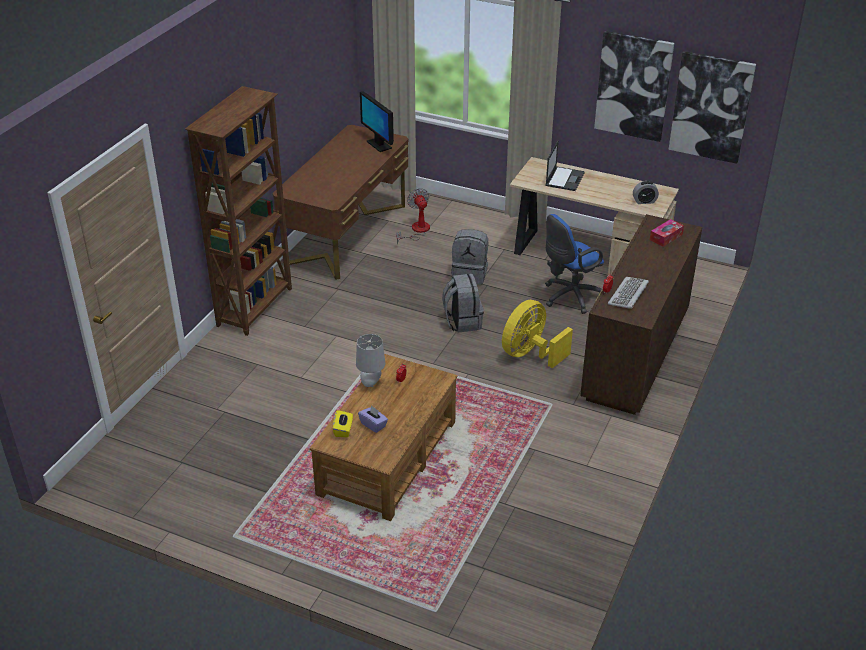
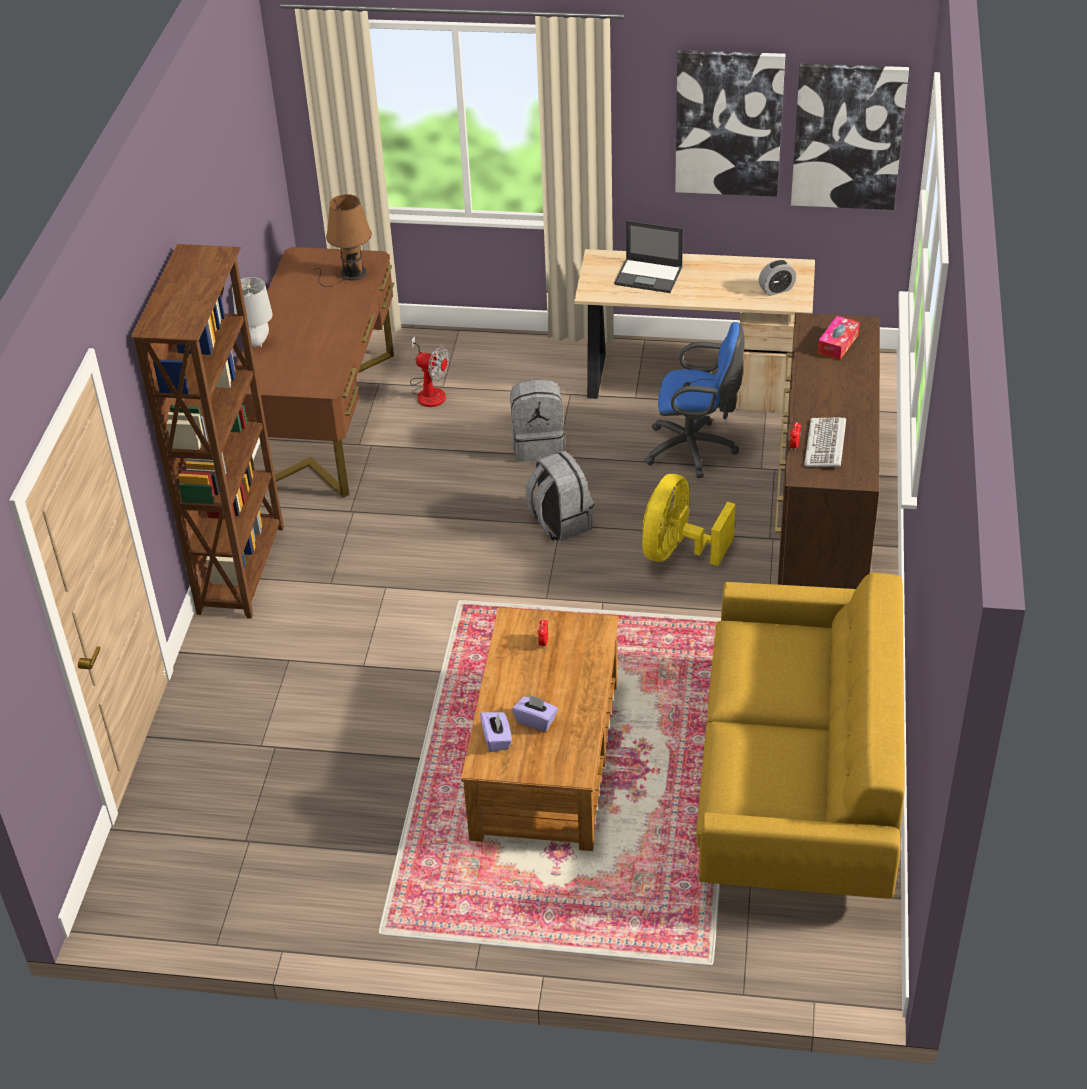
camera: 15 degrees left, 5 degrees up
yellow tissue box [333,410,353,437] -> purple tissue box [480,711,512,752]
grey table lamp [356,334,385,387] -> grey table lamp moved to [232,277,273,347]
monitor [360,91,394,152] -> brown table lamp [313,194,372,287]
fan [396,188,430,244] -> fan turned 150 degrees clockwise [410,336,449,407]
laptop [545,141,585,191] -> laptop turned 105 degrees clockwise [614,221,683,293]
blue office chair [545,214,604,314] -> blue office chair turned 120 degrees counterclockwise [645,322,745,478]
none -> yellow sofa [697,573,905,899]

